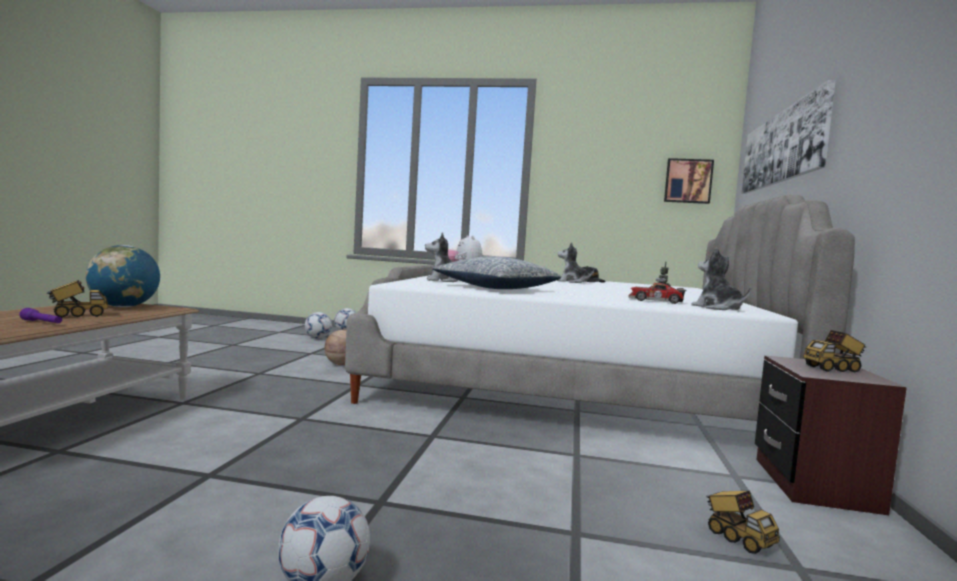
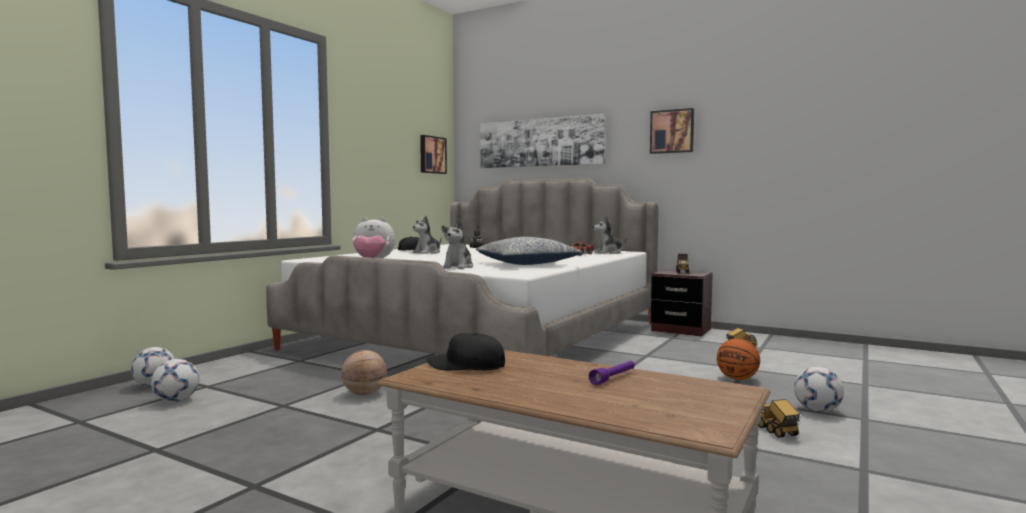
camera: 70 degrees left, 0 degrees up
toy truck [47,280,108,318] -> toy truck moved to [758,399,801,438]
globe [85,245,160,307] -> black cap [427,333,505,371]
none -> picture [650,108,694,154]
none -> basketball [717,338,760,380]

